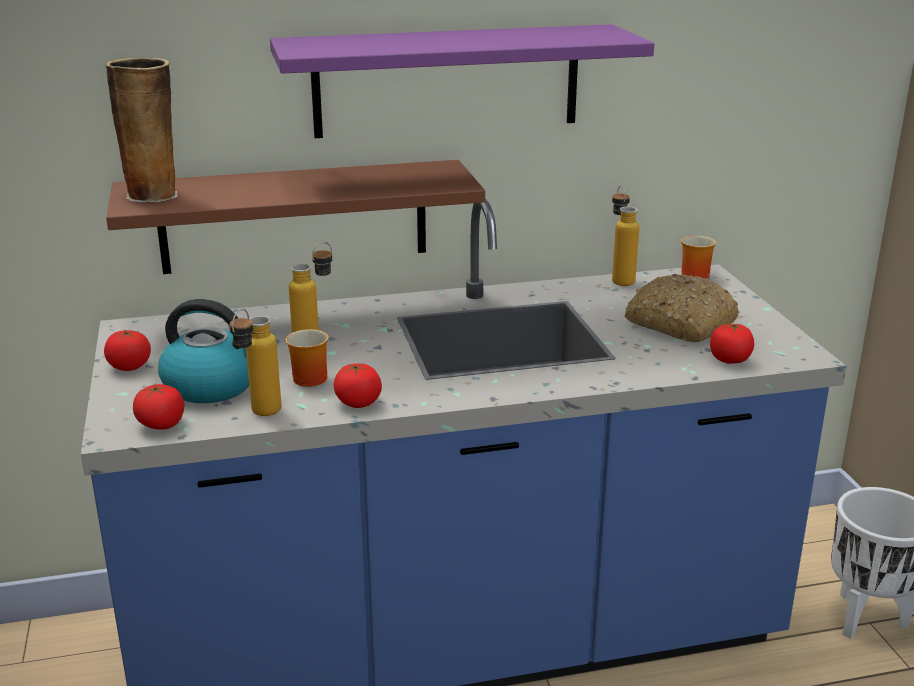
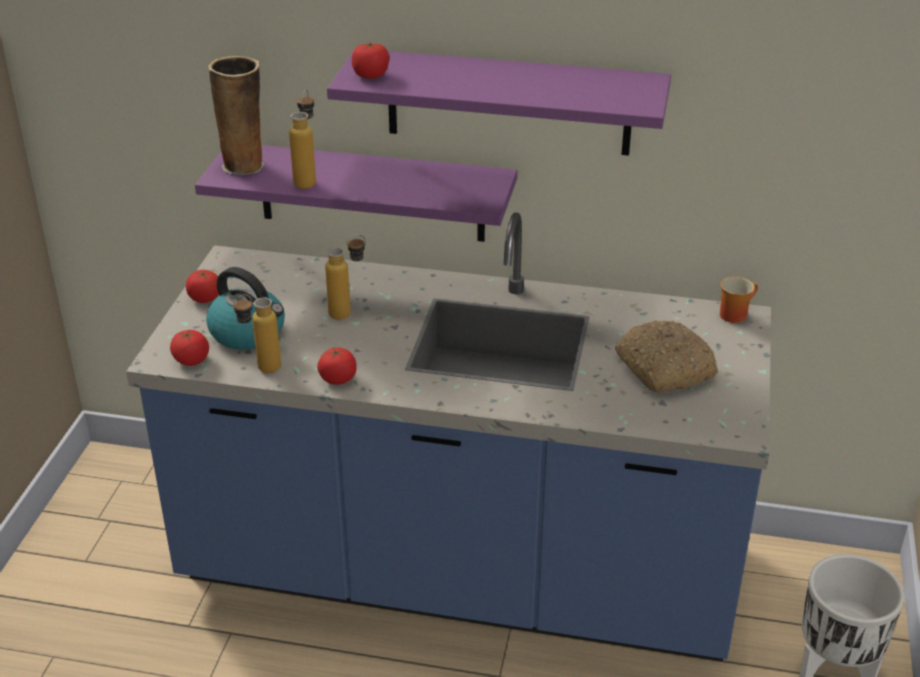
camera: 25 degrees right, 10 degrees up
brown shelf [106,160,485,274] -> purple shelf [195,145,517,242]
mug [285,329,329,387] -> none
bottle [612,185,639,286] -> bottle moved to [289,90,316,189]
tomato [710,323,754,363] -> tomato moved to [352,42,389,79]

